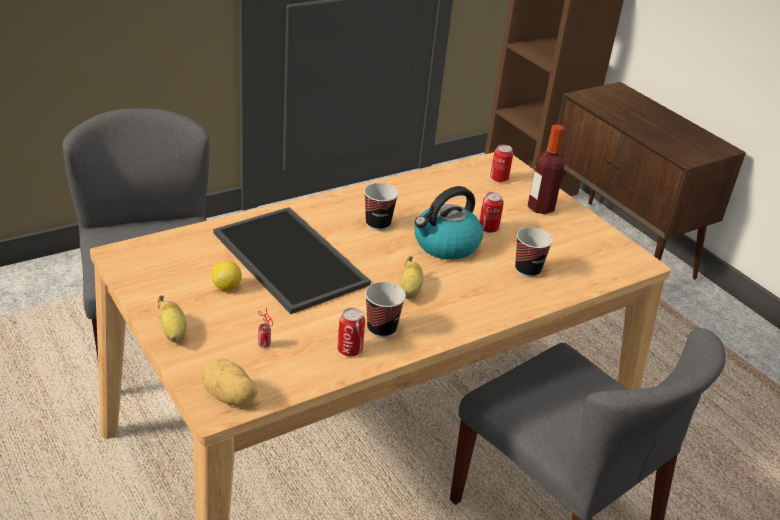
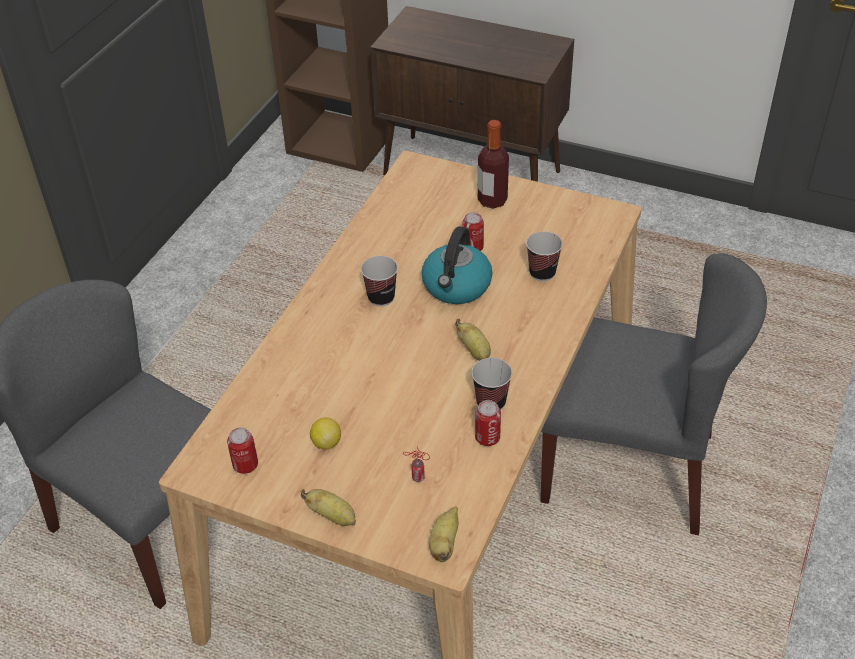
camera: 30 degrees left, 10 degrees up
potato [202,359,258,406] -> banana [429,507,459,562]
tray [213,207,371,314] -> none
can [490,145,513,182] -> can moved to [227,427,258,474]

